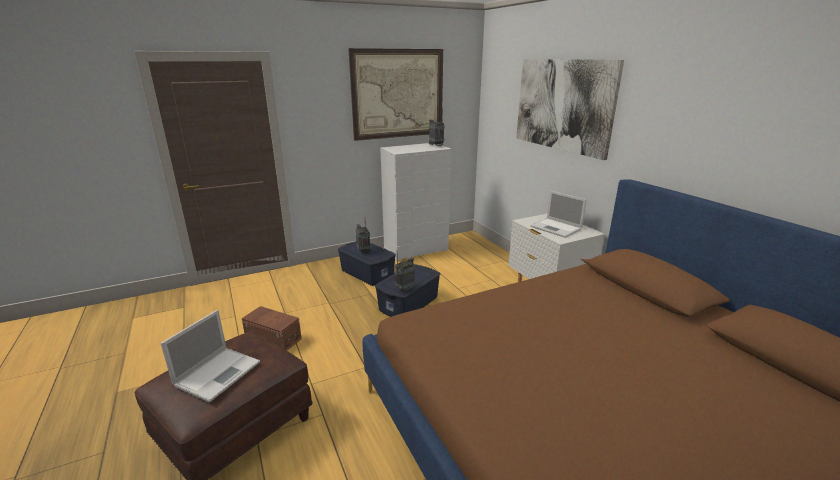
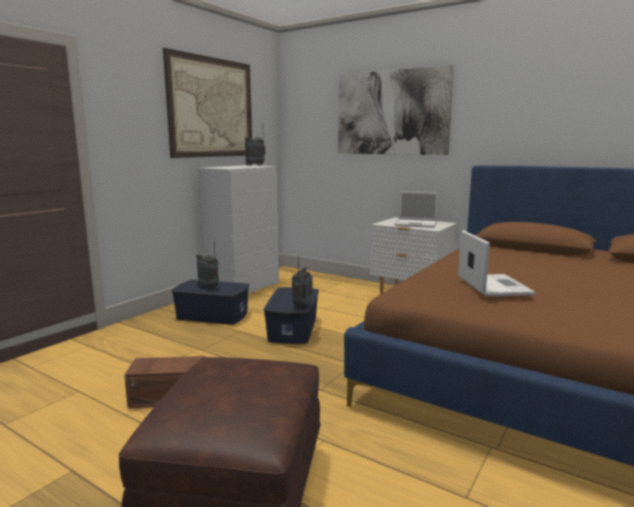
camera: 30 degrees left, 10 degrees down
laptop [160,310,260,403] -> laptop moved to [458,230,536,296]

